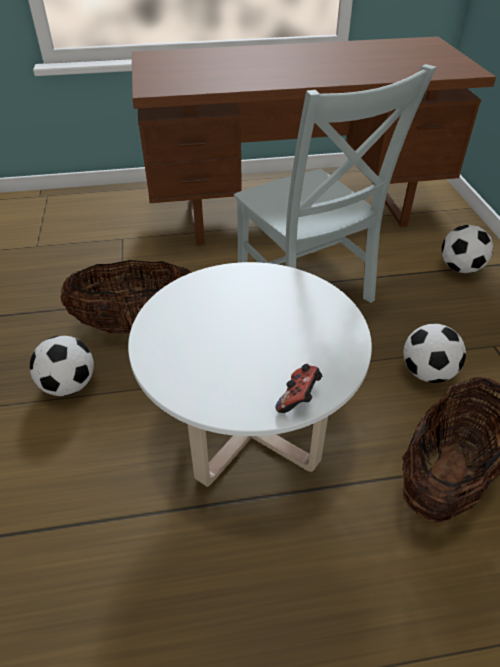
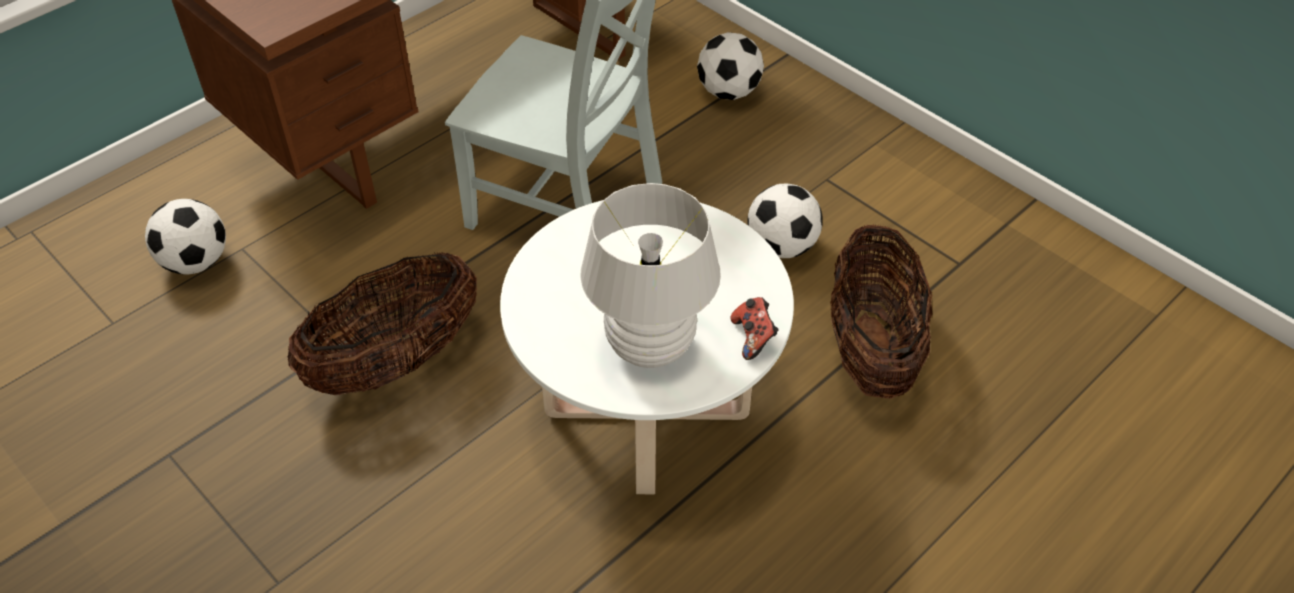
camera: 35 degrees left, 5 degrees up
football [30,335,94,396] -> football moved to [145,199,226,274]
none -> white table lamp [580,183,721,368]

